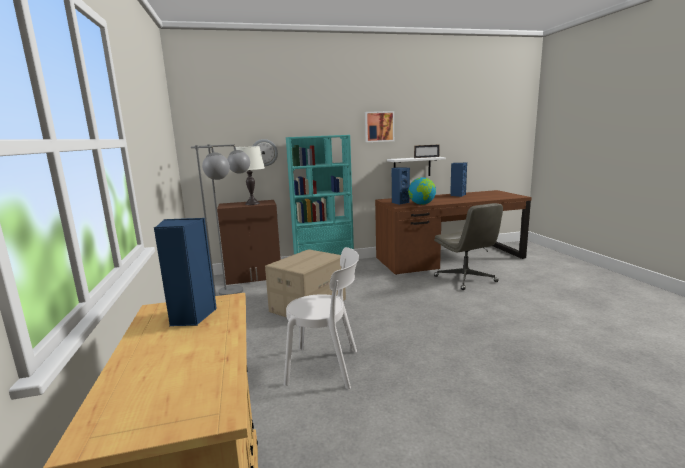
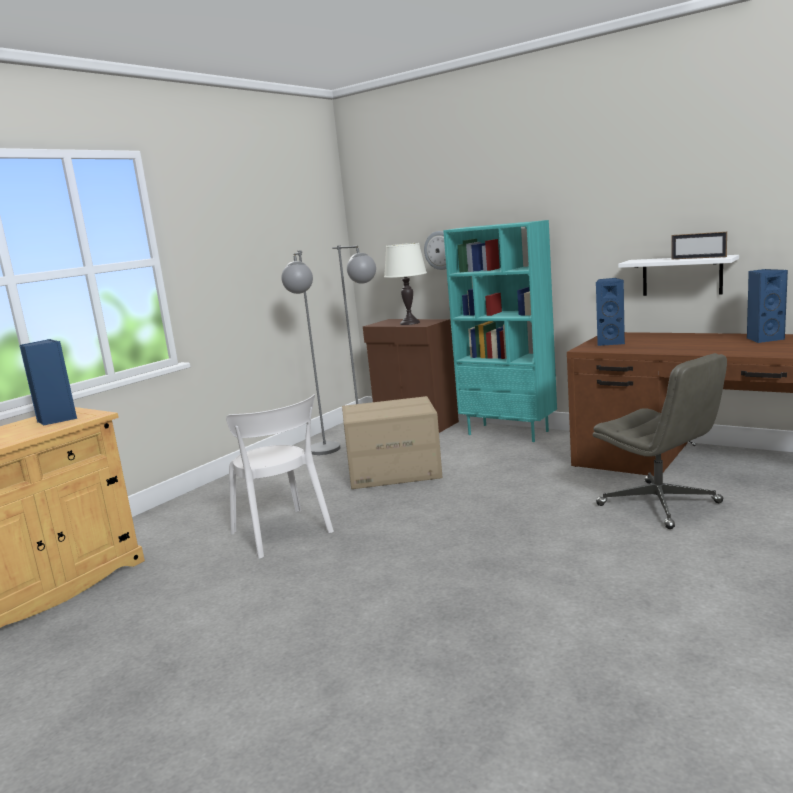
camera: 50 degrees right, 0 degrees up
picture [365,111,394,142] -> none
globe [408,177,436,205] -> none
grey office chair [434,203,503,290] -> grey office chair turned 60 degrees counterclockwise [593,353,727,529]

